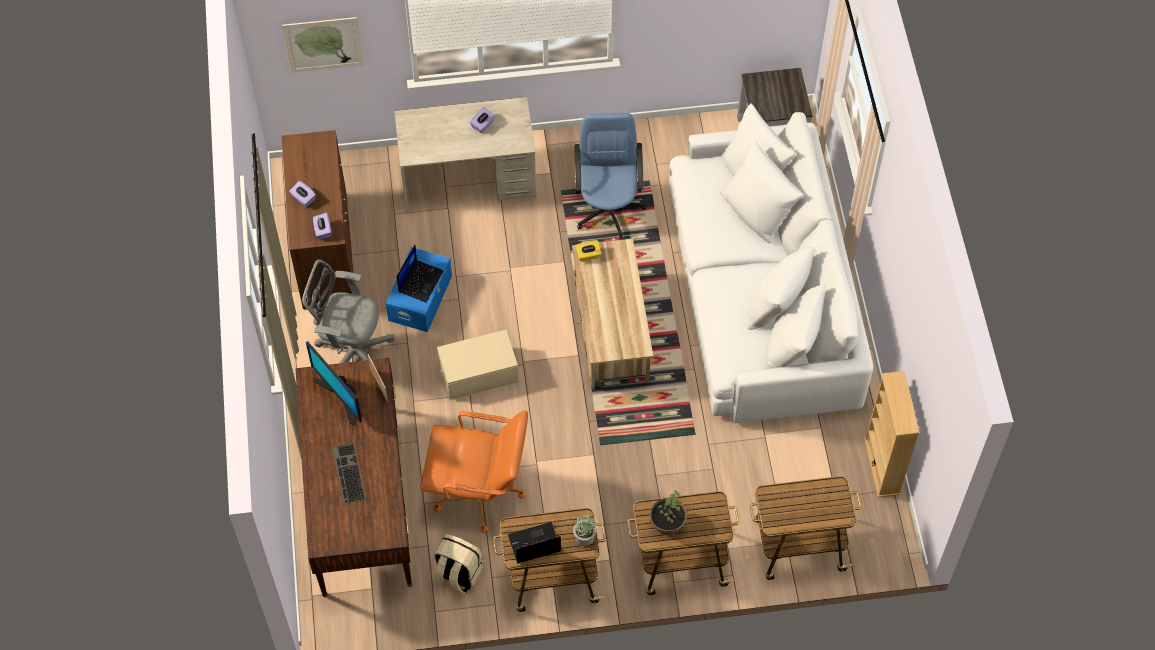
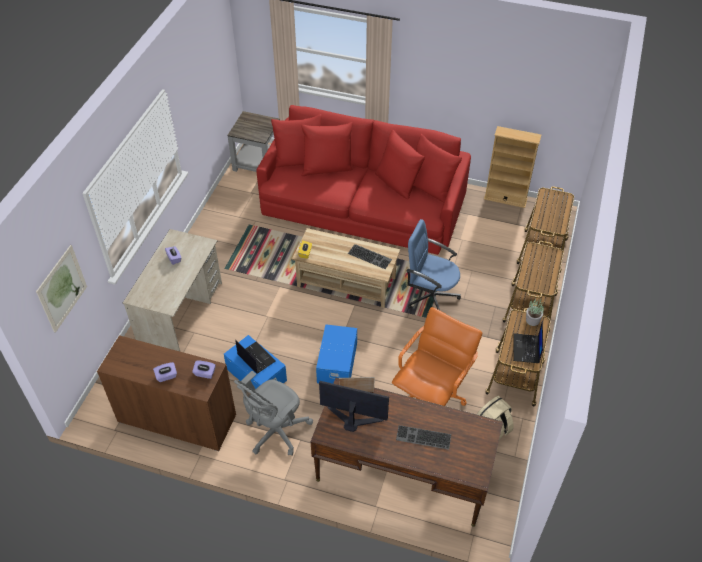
camera: 65 degrees left, 10 degrees down
monitor [306,341,362,425] -> monitor turned 150 degrees counterclockwise [319,381,389,432]
beige storage box [437,330,519,400] -> blue storage box [316,324,357,384]
blue office chair [574,113,647,239] -> blue office chair moved to [407,219,461,310]
potted plant [650,490,687,537] -> none
white sofa [669,104,873,423] -> red sofa [256,105,471,255]
none -> keyboard [348,244,392,269]

